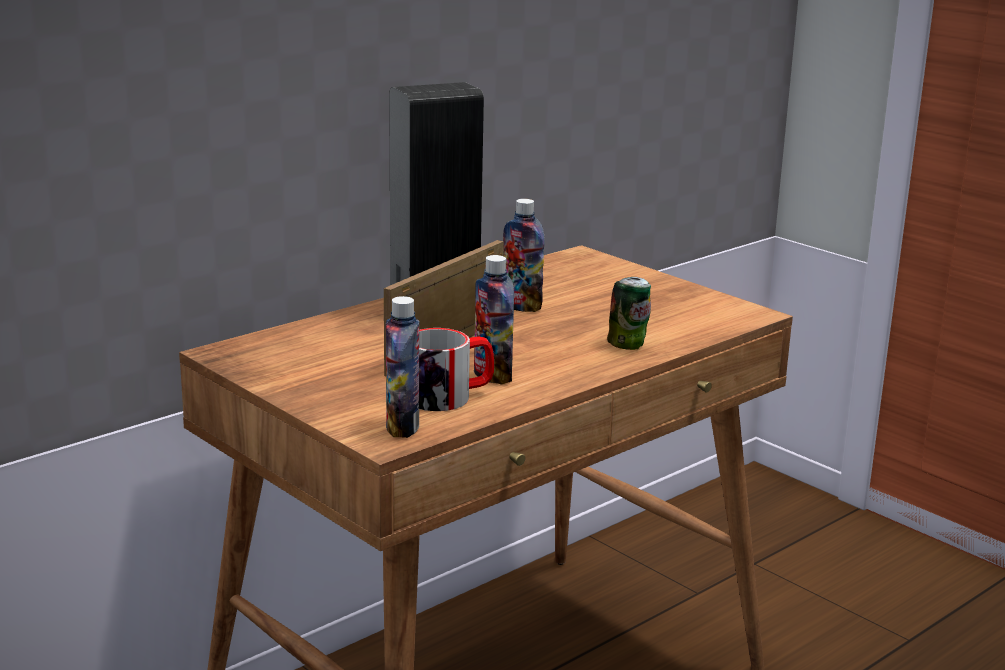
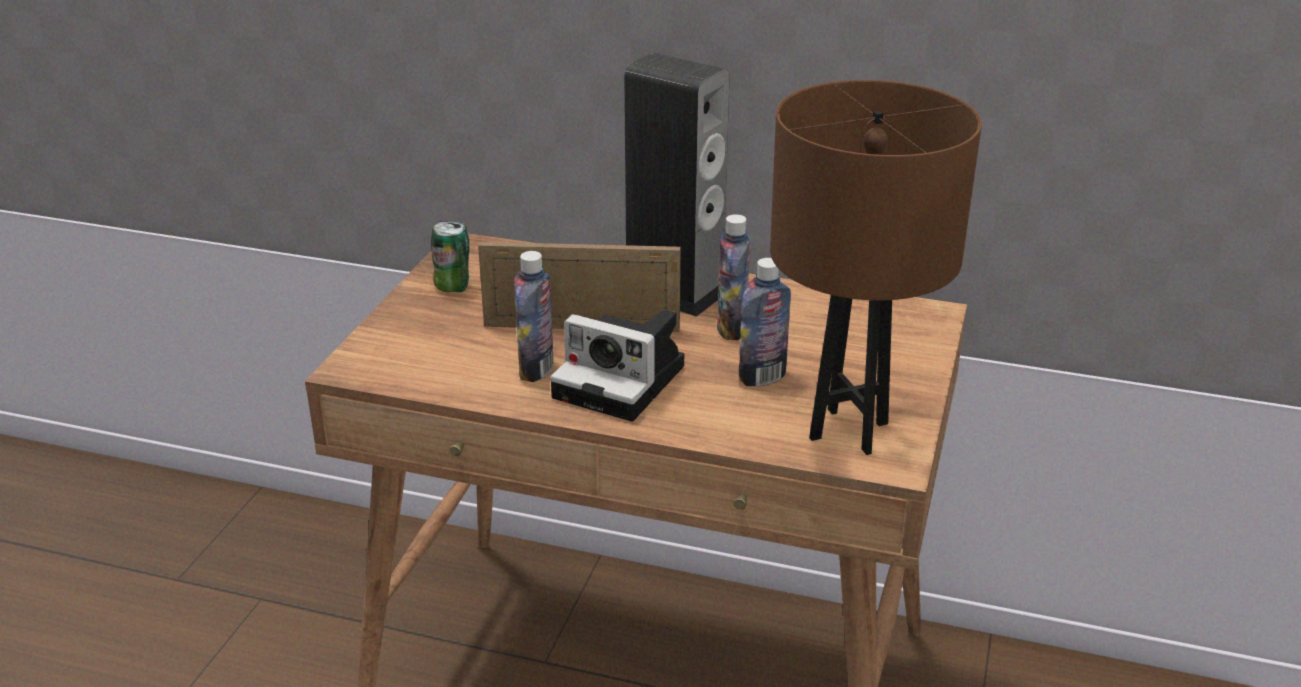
camera: 60 degrees right, 10 degrees up
bottle [386,296,419,438] -> bottle moved to [739,258,791,386]
mug [419,328,494,411] -> none
can [607,277,651,350] -> can moved to [431,221,469,292]
none -> camera [550,309,684,422]
none -> brown table lamp [770,80,982,455]

